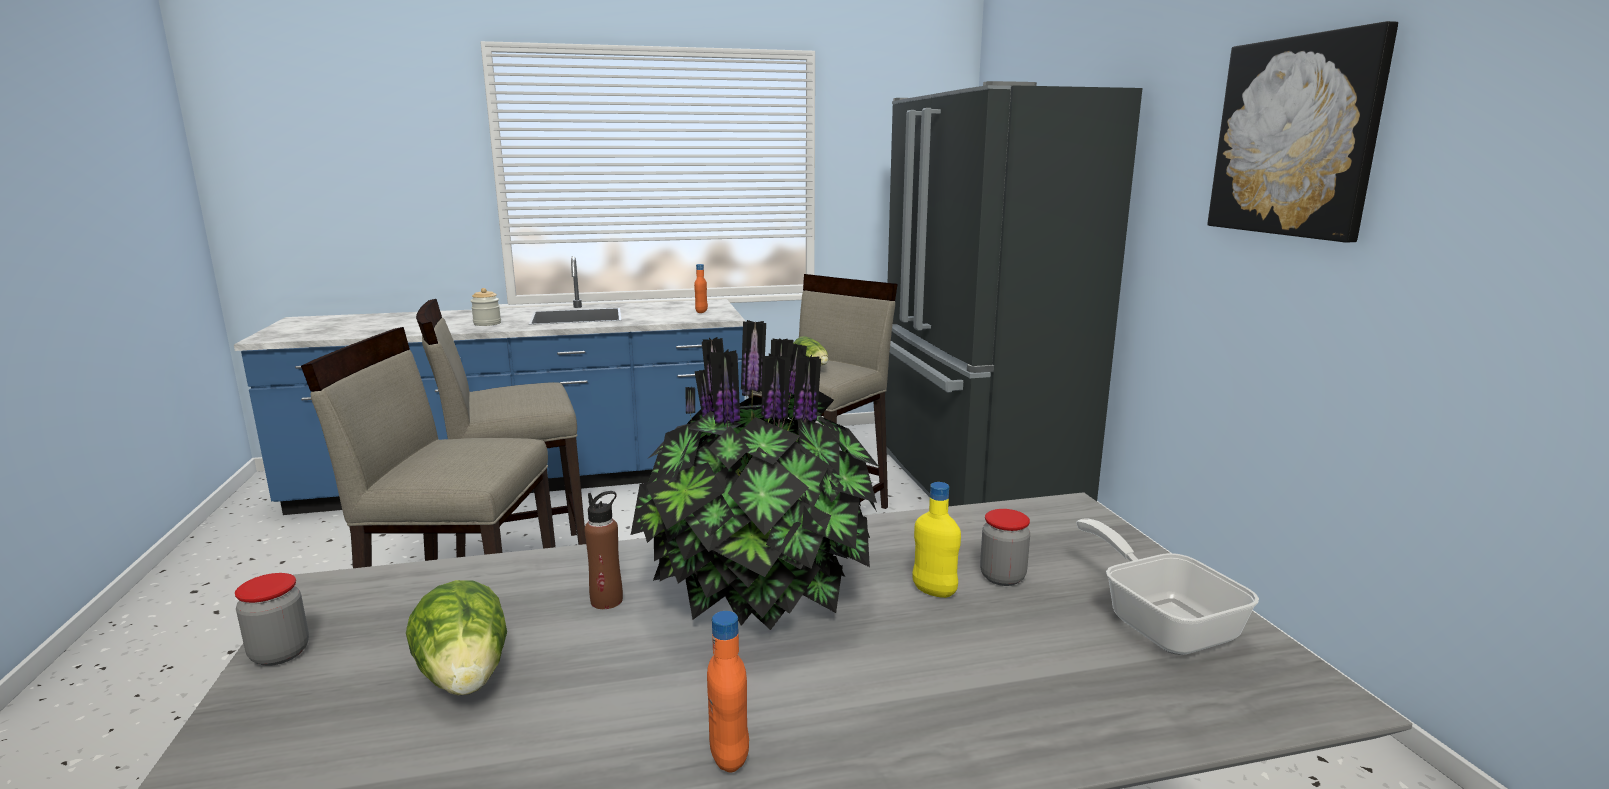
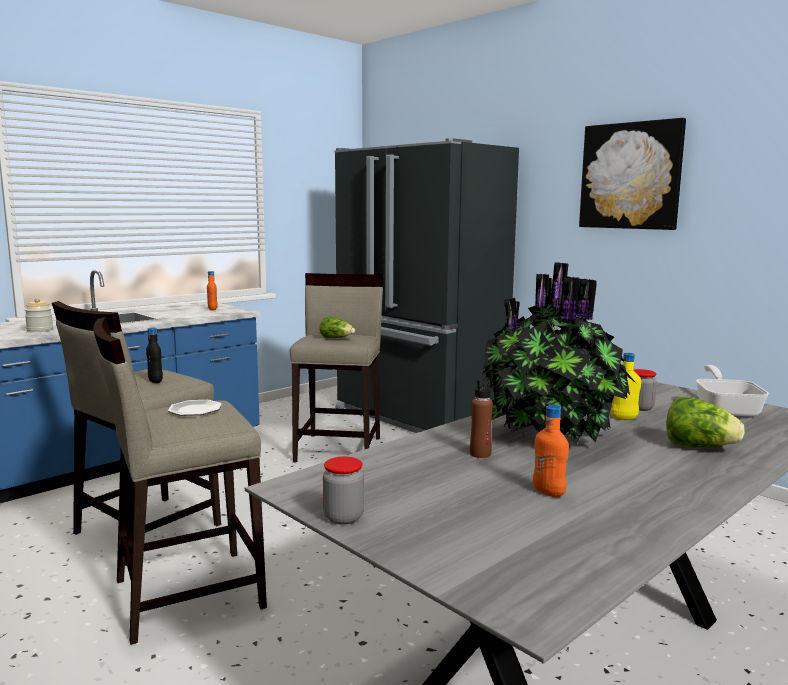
camera: 30 degrees left, 5 degrees down
lettuce [406,580,507,695] -> lettuce moved to [666,397,745,447]
orange bottle [707,611,749,772] -> orange bottle moved to [533,405,569,497]
frying pan [1076,518,1259,655] -> frying pan turned 60 degrees clockwise [696,365,769,418]
none -> black bottle [146,327,163,383]
none -> plate [168,400,222,416]

